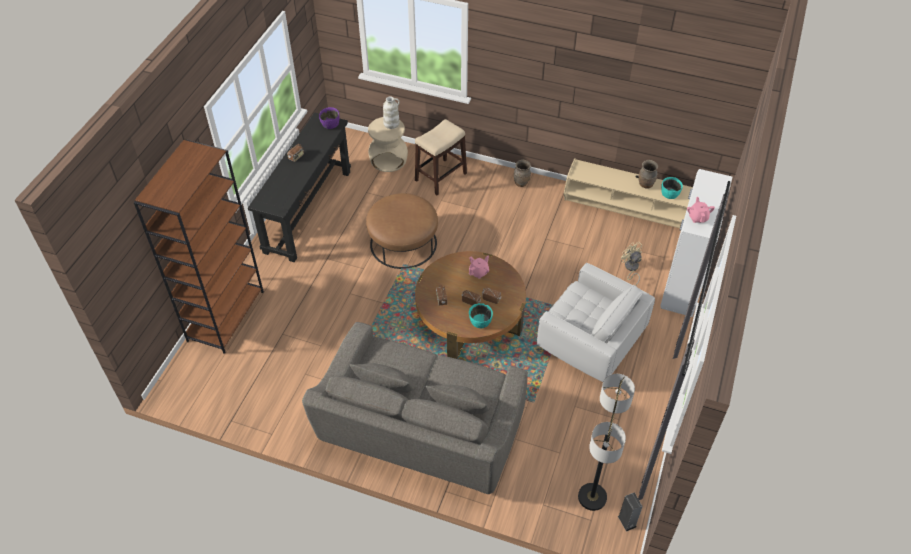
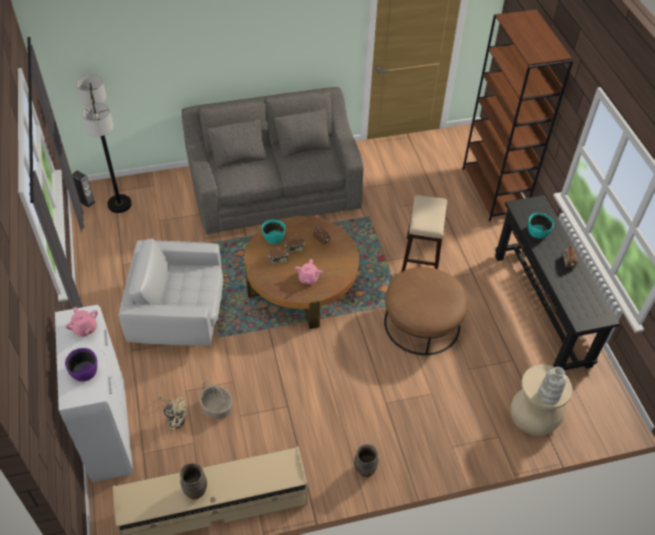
camera: 145 degrees right, 0 degrees up
purple bowl [319,107,340,129] -> purple bowl moved to [65,348,97,382]
stool [415,119,467,195] -> stool moved to [401,195,447,272]
turquoise bowl [661,177,683,199] -> turquoise bowl moved to [528,213,554,239]
none -> basket [199,381,232,419]

